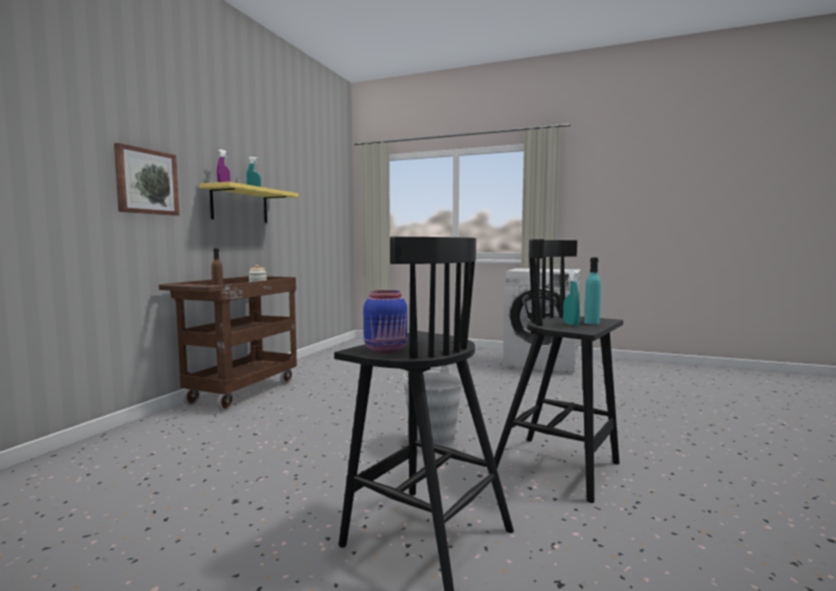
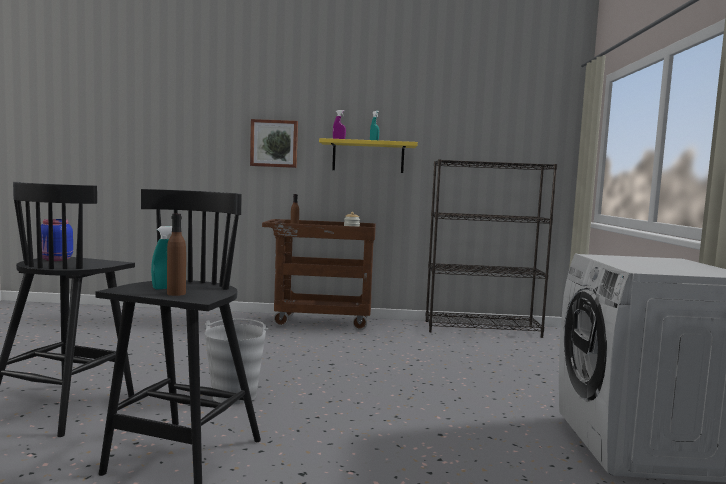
camera: 70 degrees right, 0 degrees up
turquoise bottle [584,257,601,324] -> brown bottle [167,214,186,296]
none -> black bookcase [426,159,557,338]

